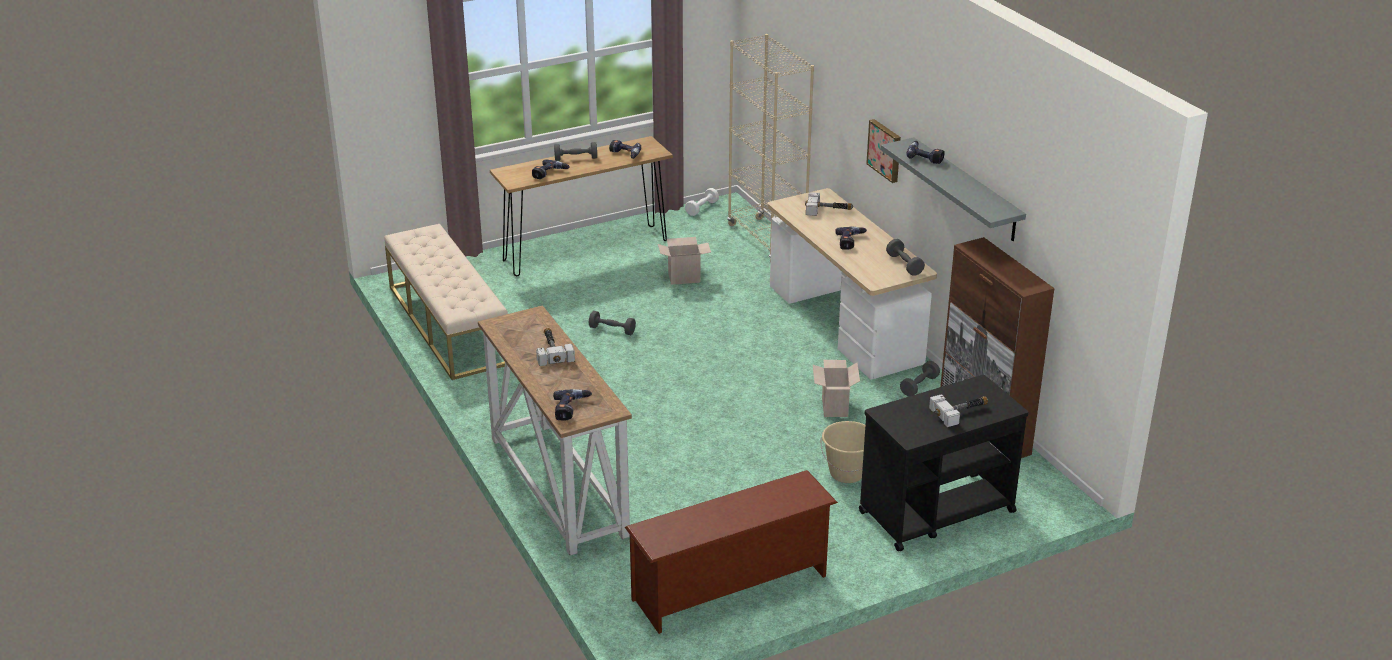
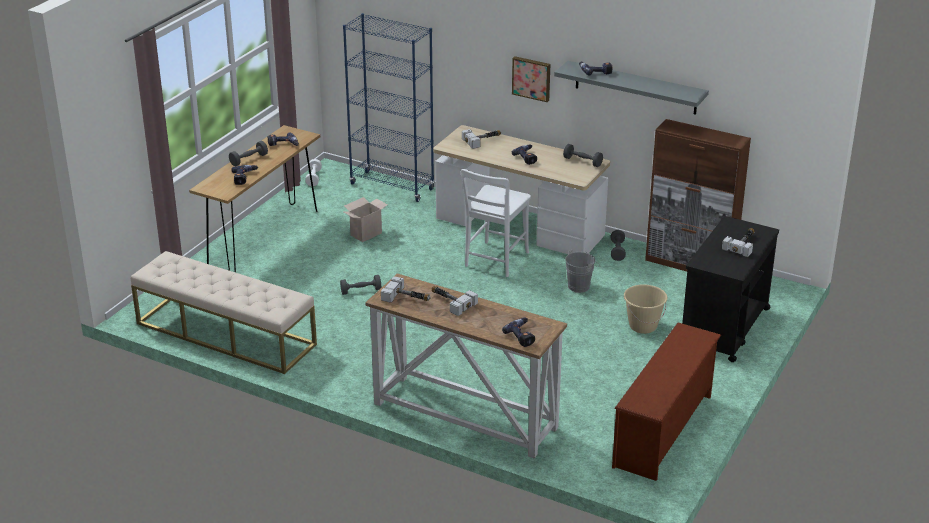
camera: 35 degrees left, 0 degrees up
beige bookcase [727,34,814,260] -> blue bookcase [343,13,435,202]
cardboard box [813,360,860,417] -> grey bucket [565,250,600,293]
none -> hammer [381,276,430,303]
none -> white chair [461,169,531,277]

